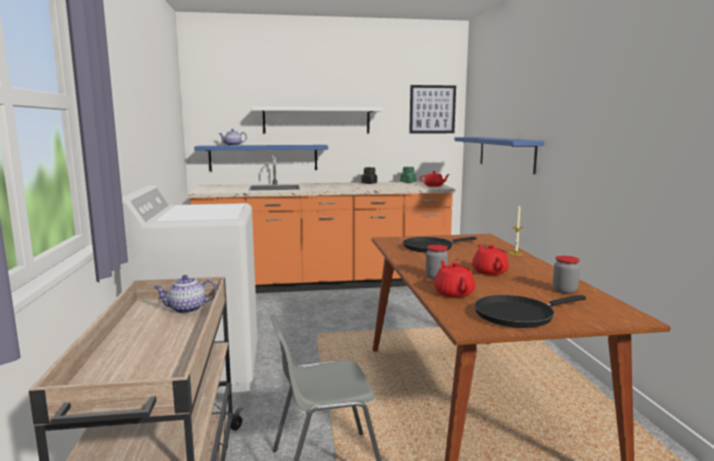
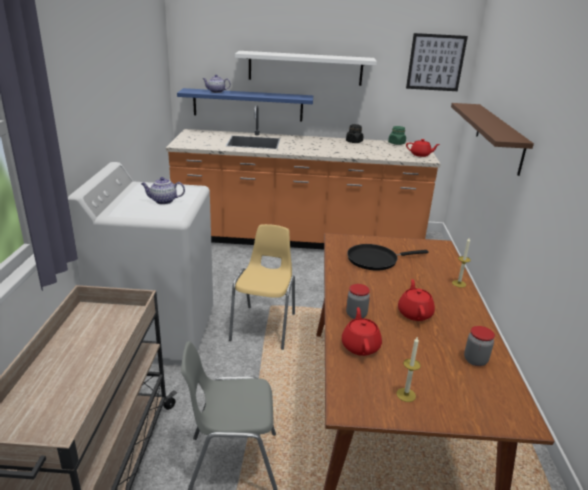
camera: 10 degrees right, 15 degrees up
teapot [154,275,217,314] -> teapot moved to [141,177,185,204]
blue shelf [454,137,544,174] -> brown shelf [451,103,534,176]
black frying pan [474,295,586,328] -> candle [396,337,421,402]
none -> yellow chair [229,224,295,350]

